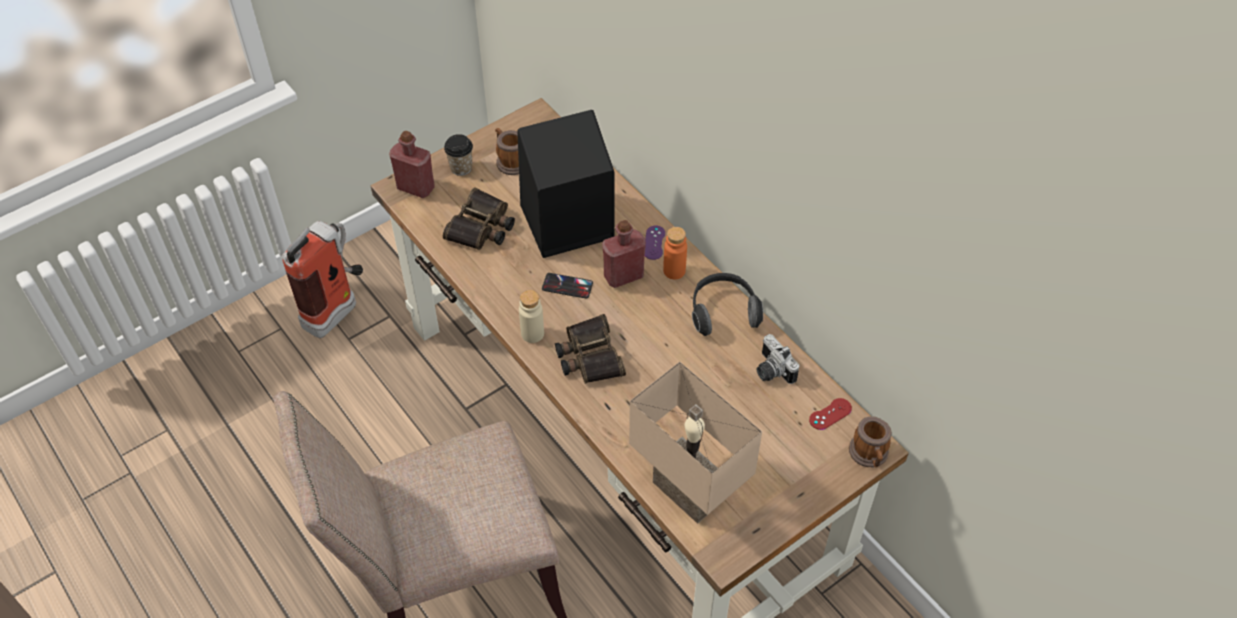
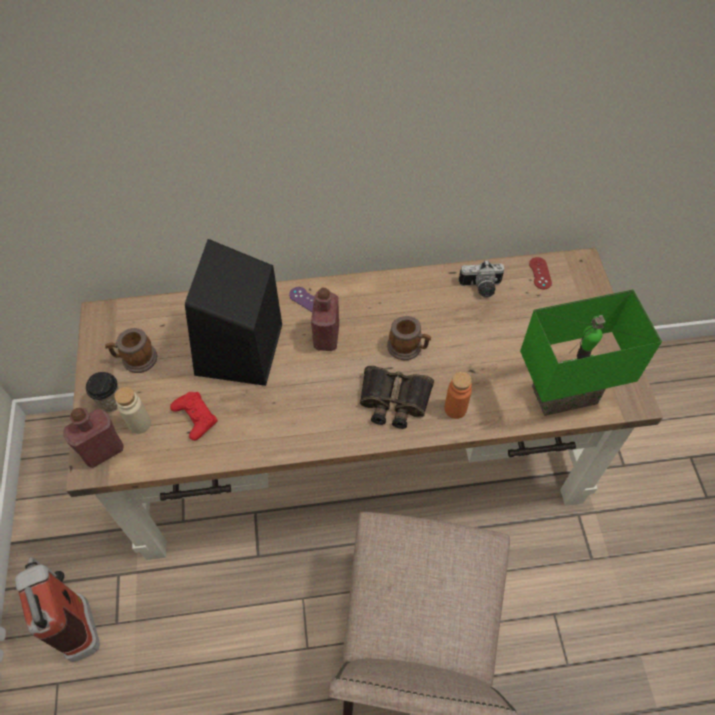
camera: 60 degrees left, 5 degrees up
binoculars [443,188,515,250] -> red game controller [170,392,218,441]
beige bottle [519,290,544,343] -> beige bottle moved to [114,387,151,434]
phone [542,273,593,298] -> none
beige table lamp [629,362,762,524] -> green table lamp [520,290,662,416]
orange bottle [663,227,687,279] -> orange bottle moved to [444,371,472,419]
headphones [692,273,763,336] -> none
mug [849,416,892,467] -> mug moved to [387,316,431,360]

